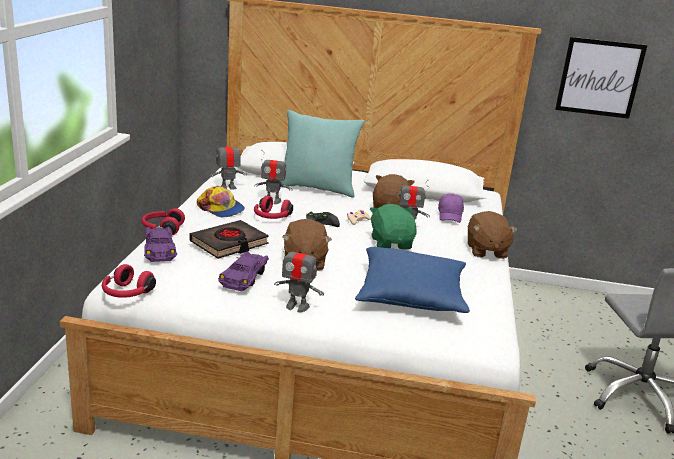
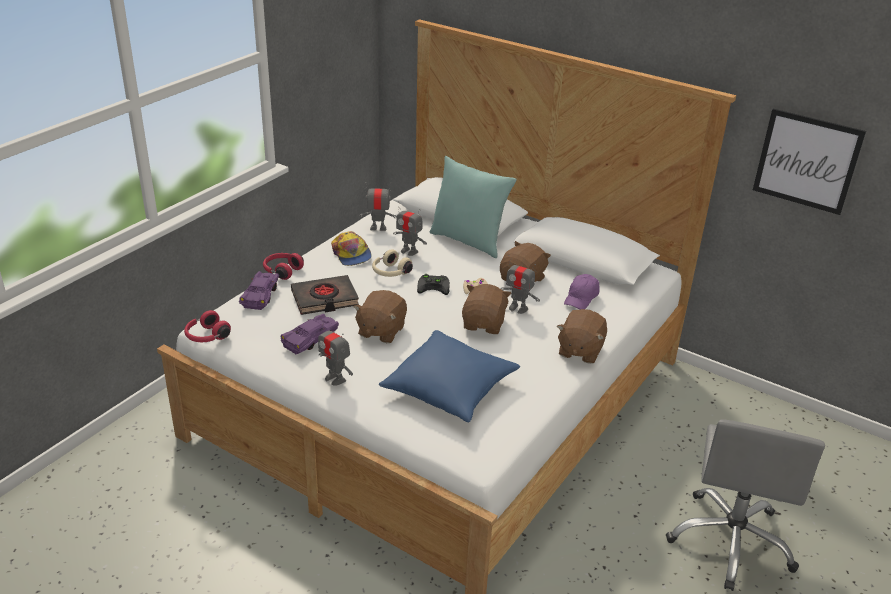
camera: 25 degrees right, 10 degrees up
red headphones [254,196,293,219] -> beige headphones [372,249,413,277]
green plush toy [370,204,417,250] -> brown plush toy [462,284,511,334]

